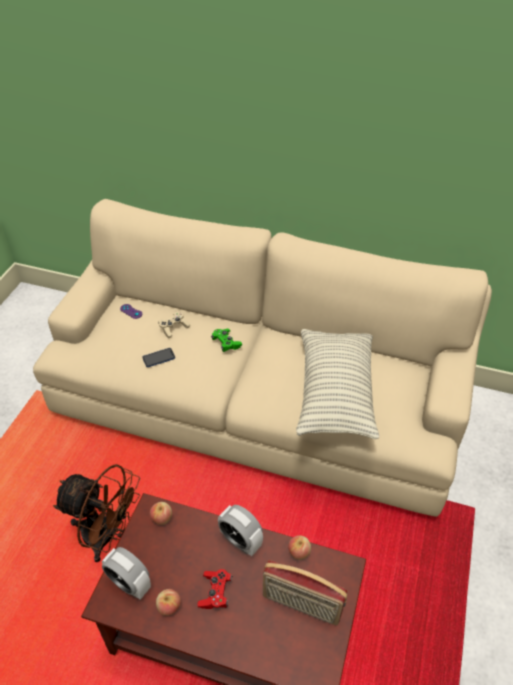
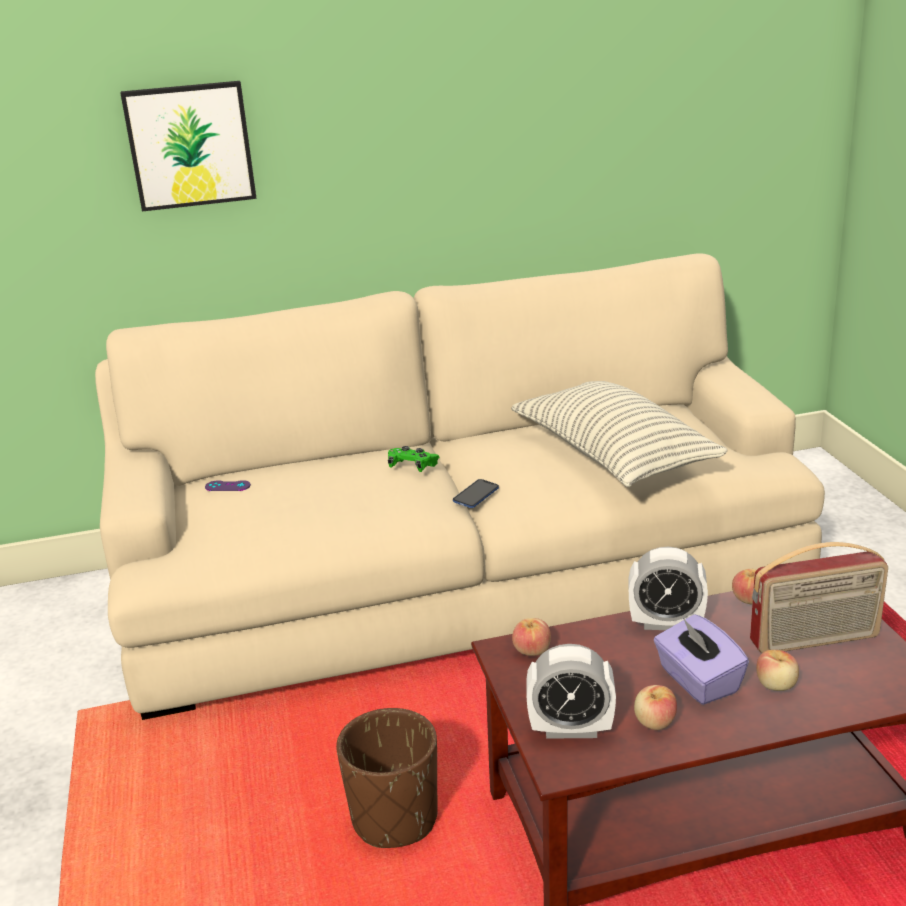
camera: 30 degrees left, 20 degrees down
brown fan [53,464,140,562] -> brown planter [336,708,438,848]
phone [142,348,175,367] -> phone moved to [453,479,499,508]
beige game controller [158,311,190,338] -> none
red game controller [197,569,232,609] -> purple tissue box [654,614,749,705]
none -> picture [120,81,257,211]
none -> apple [756,650,799,691]

